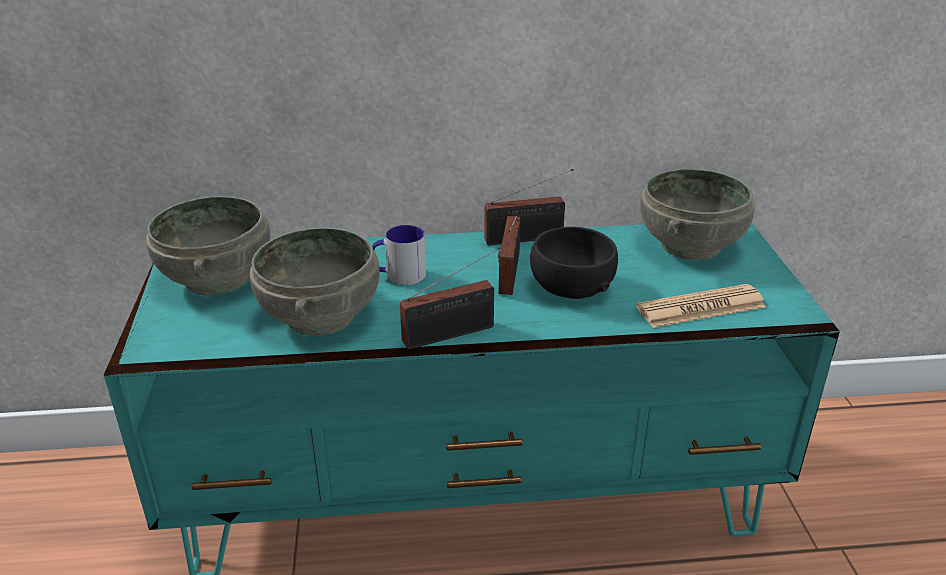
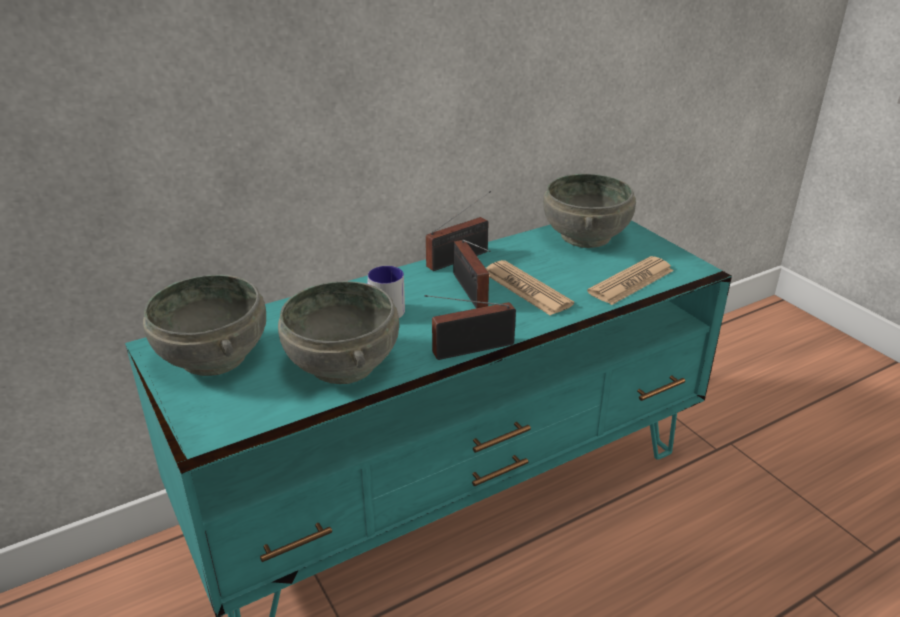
camera: 25 degrees left, 0 degrees up
radio [400,247,501,349] -> radio turned 150 degrees counterclockwise [424,295,516,360]
black bowl [530,227,618,299] -> newspaper [486,260,574,316]

